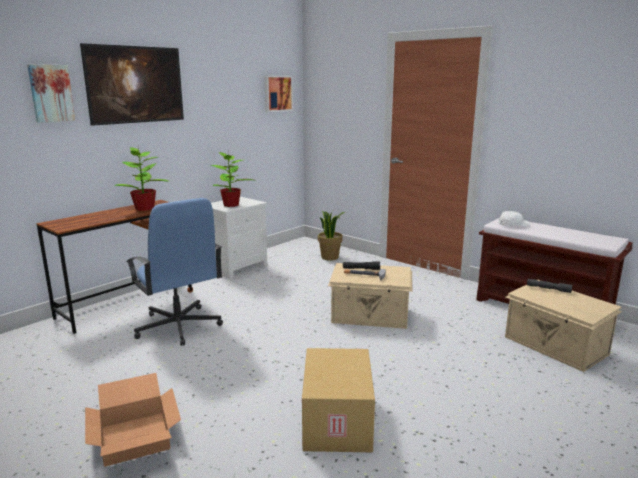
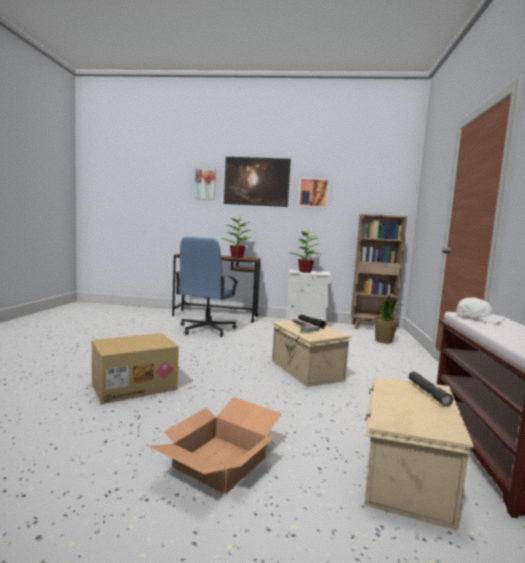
camera: 55 degrees right, 10 degrees down
cardboard box [85,373,181,467] -> cardboard box moved to [149,397,282,494]
picture [264,75,293,112] -> picture moved to [298,177,329,208]
none -> brown bookcase [351,214,407,329]

